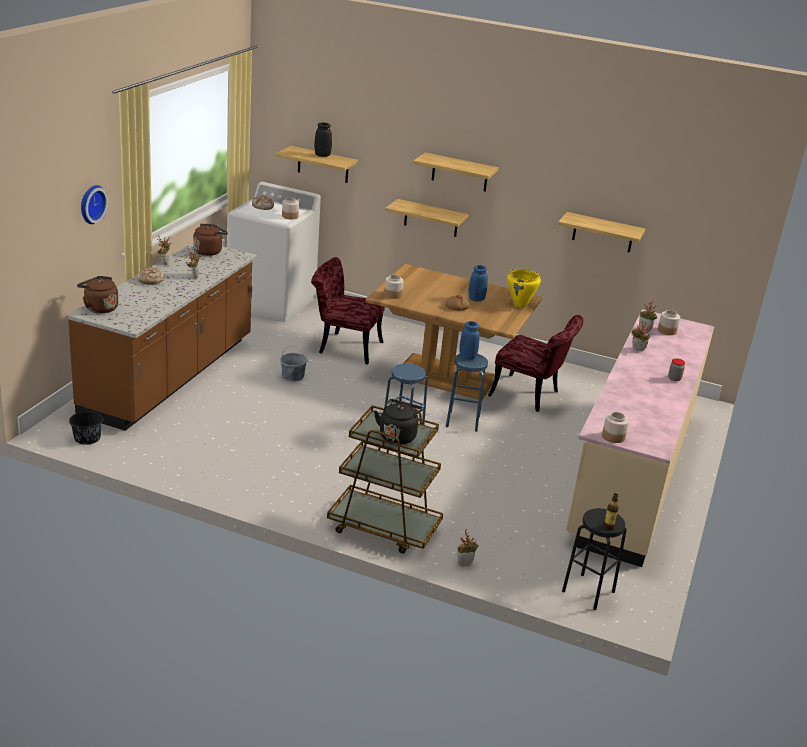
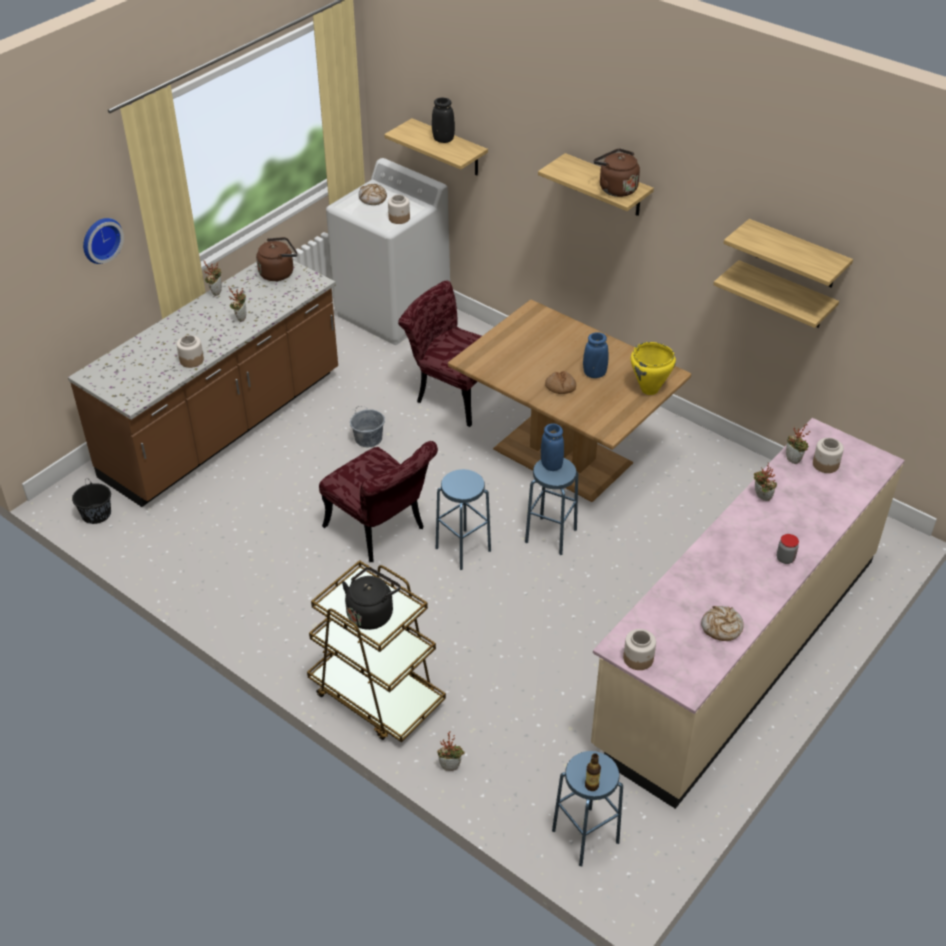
camera: 20 degrees right, 15 degrees up
brown kettle [77,276,118,313] -> brown kettle moved to [594,149,640,197]
bread [137,267,164,284] -> bread moved to [701,606,744,641]
jar [384,275,404,299] -> jar moved to [176,335,204,368]
shelf [385,199,468,237] -> shelf moved to [723,219,853,288]
red chair [488,315,583,412] -> red chair moved to [319,441,438,562]
black stool [562,508,627,610] -> blue stool [552,751,623,866]

